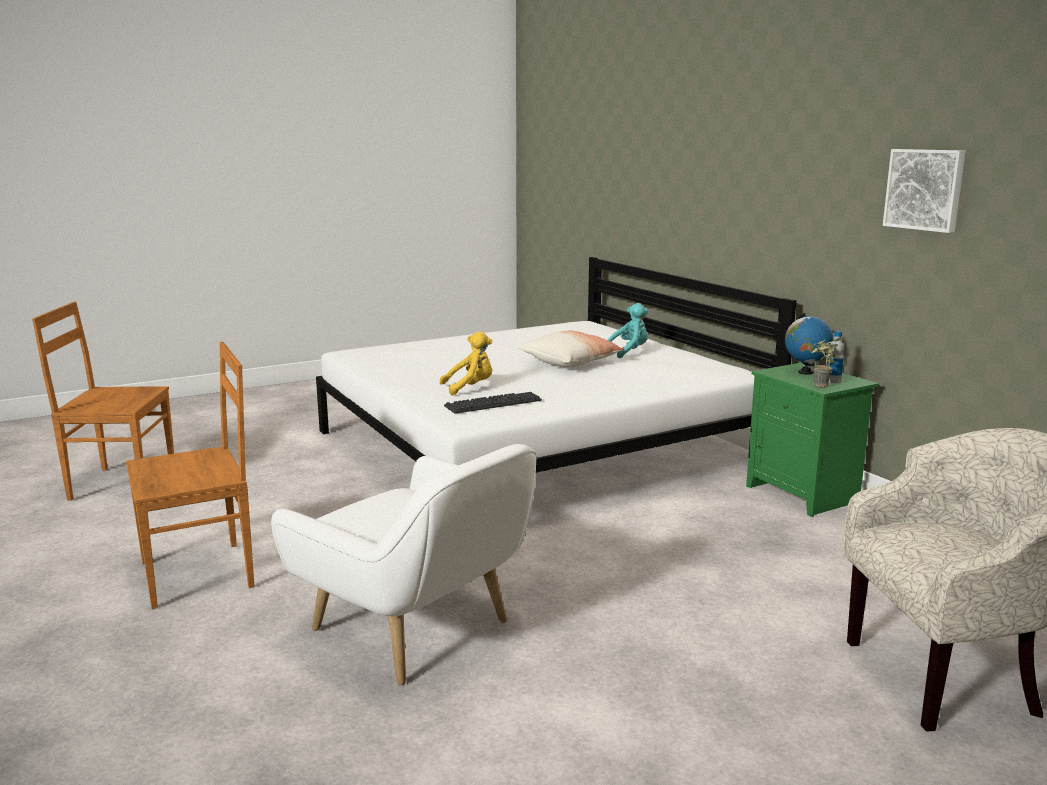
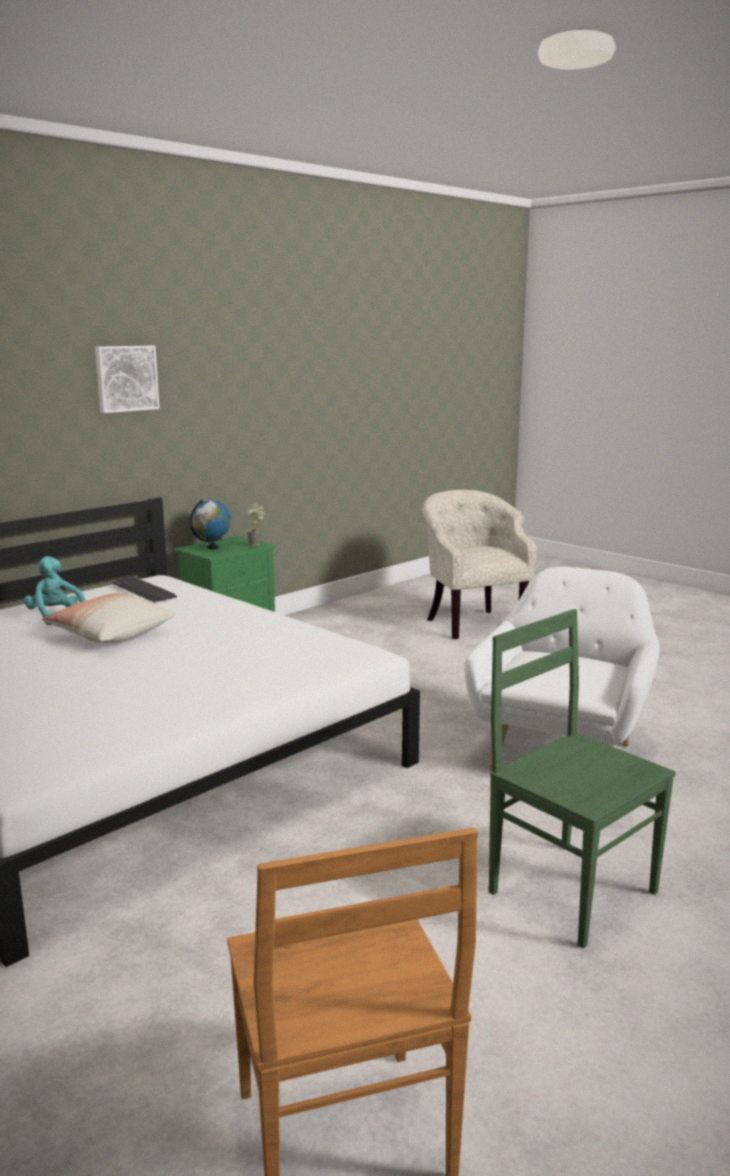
camera: 105 degrees left, 0 degrees up
brown chair [126,342,255,609] -> green chair [489,609,676,948]
yellow plush toy [440,331,493,396] -> none
keyboard [444,392,542,414] -> keyboard moved to [112,576,177,602]
bottle [827,331,844,383] -> none
picture [883,149,966,233] -> picture moved to [95,346,160,413]

